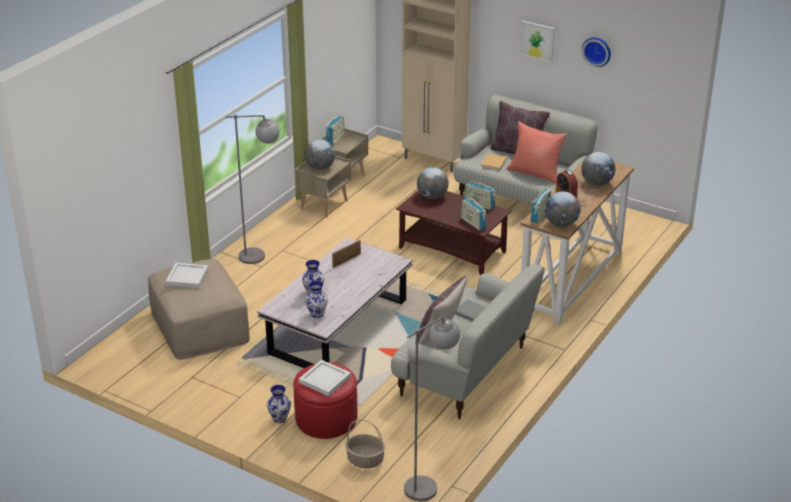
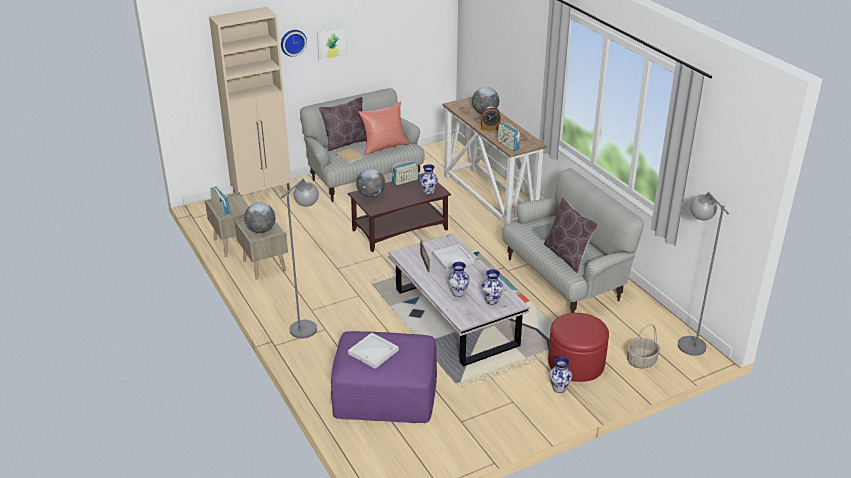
camera: 60 degrees left, 0 degrees up
beige ottoman [148,259,249,360] -> purple ottoman [331,331,437,423]
white tray [299,360,351,396] -> white tray moved to [433,244,474,271]
radio [461,196,486,231] -> vase [420,164,438,195]
globe [545,191,581,227] -> none
wall clock [582,37,611,67] -> wall clock moved to [281,30,307,57]

